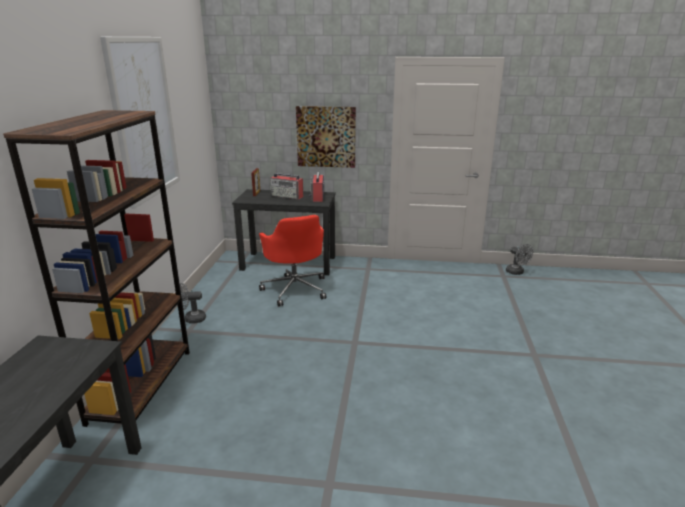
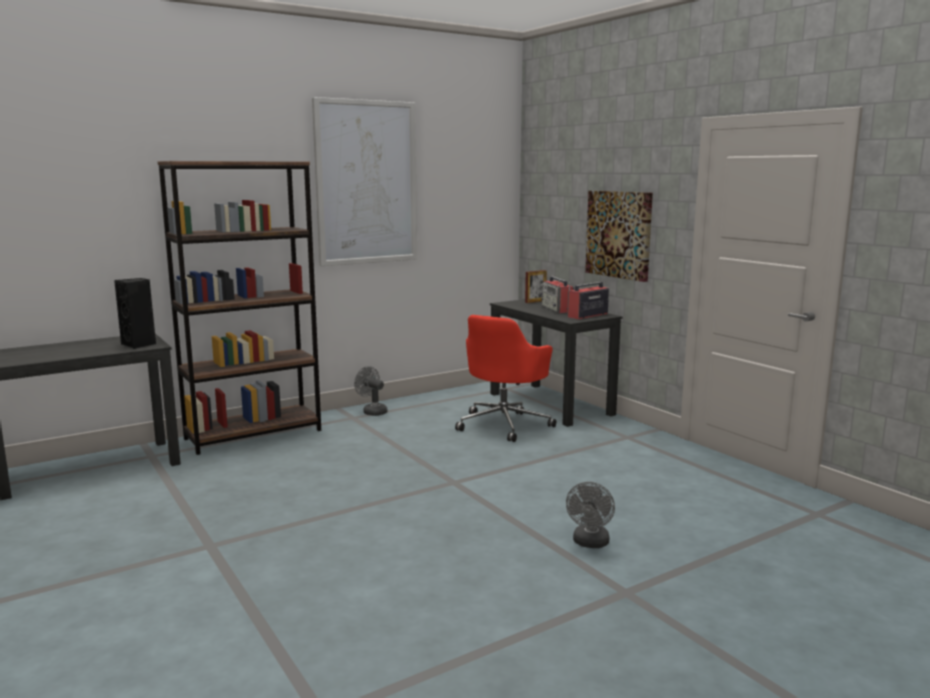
camera: 50 degrees right, 10 degrees down
grey fan [506,244,533,275] -> grey fan moved to [566,482,615,548]
none -> black speaker [114,278,156,349]

